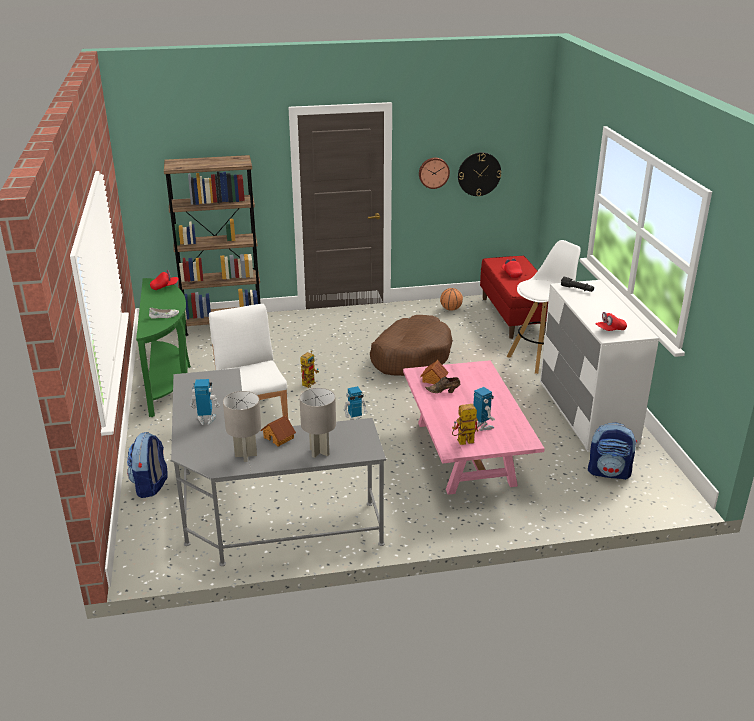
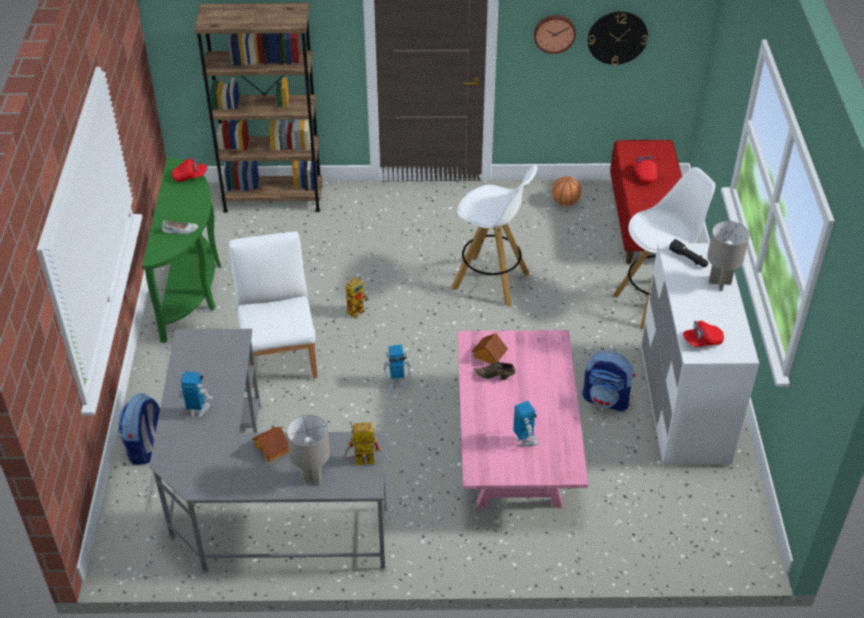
camera: 10 degrees right, 15 degrees up
grey table lamp [223,391,261,462] -> grey table lamp moved to [707,221,750,291]
brown dog bed [370,315,453,376] -> white stool [451,165,538,307]
toy robot [452,404,478,445] -> toy robot moved to [345,422,380,465]
backpack [588,423,637,480] -> backpack moved to [582,351,635,412]

